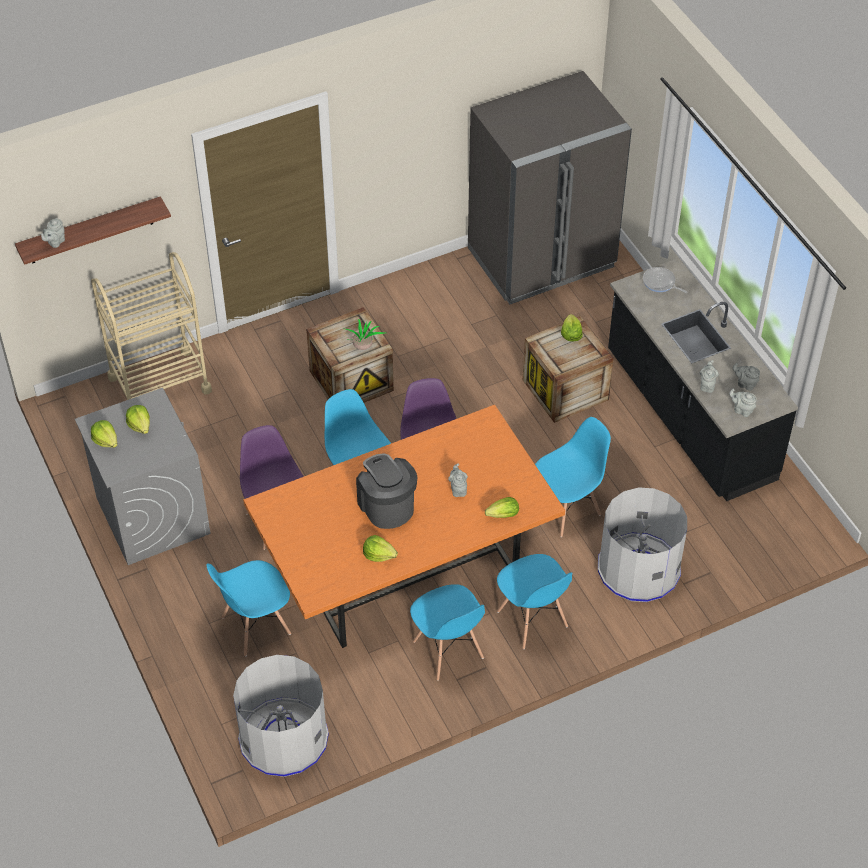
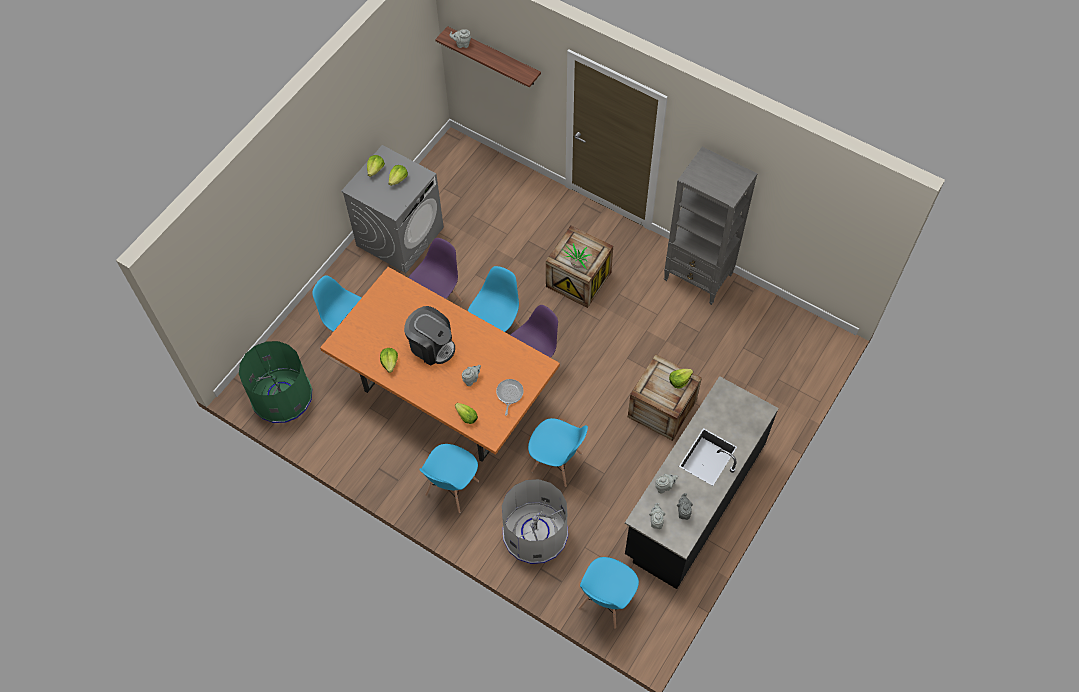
camera: 60 degrees right, 10 degrees up
beige cart [91,252,212,400] -> none
grey trash can [233,655,329,777] -> green trash can [239,341,312,423]
coffee machine [356,454,417,529] -> coffee machine turned 90 degrees clockwise [404,306,455,366]
blue chair [410,584,485,681] -> blue chair moved to [579,557,639,629]
grey fridge [468,71,632,305] -> none
frying pan [643,267,687,293] -> frying pan moved to [496,379,524,416]
none -> grey bookcase [664,147,757,305]

